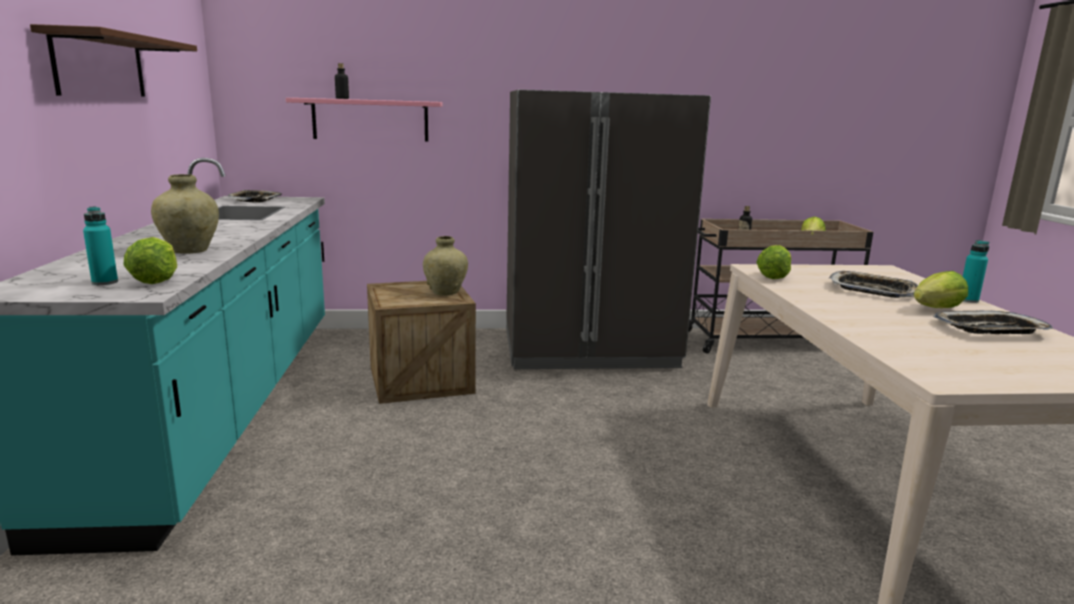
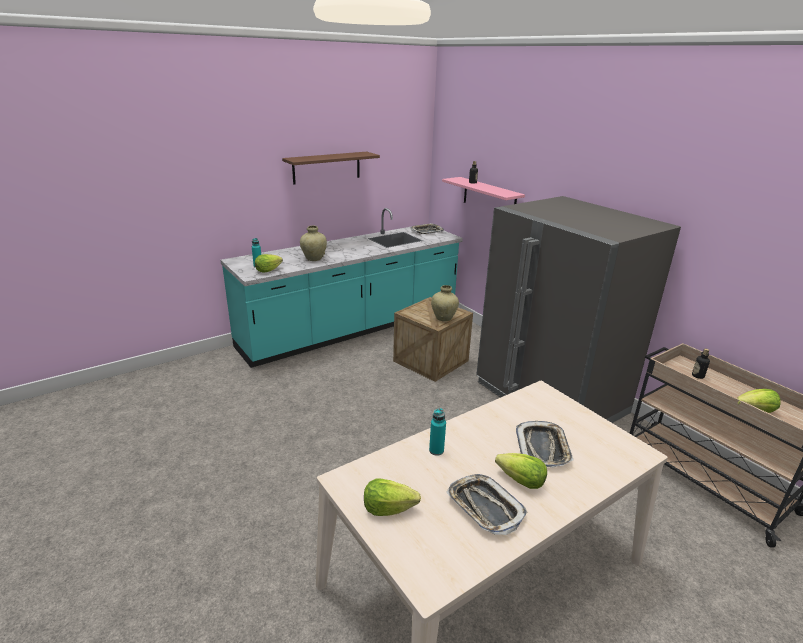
camera: 60 degrees right, 10 degrees up
lettuce [756,245,791,279] -> lettuce moved to [364,478,421,516]
turquoise bottle [963,240,989,303] -> turquoise bottle moved to [429,408,446,456]

